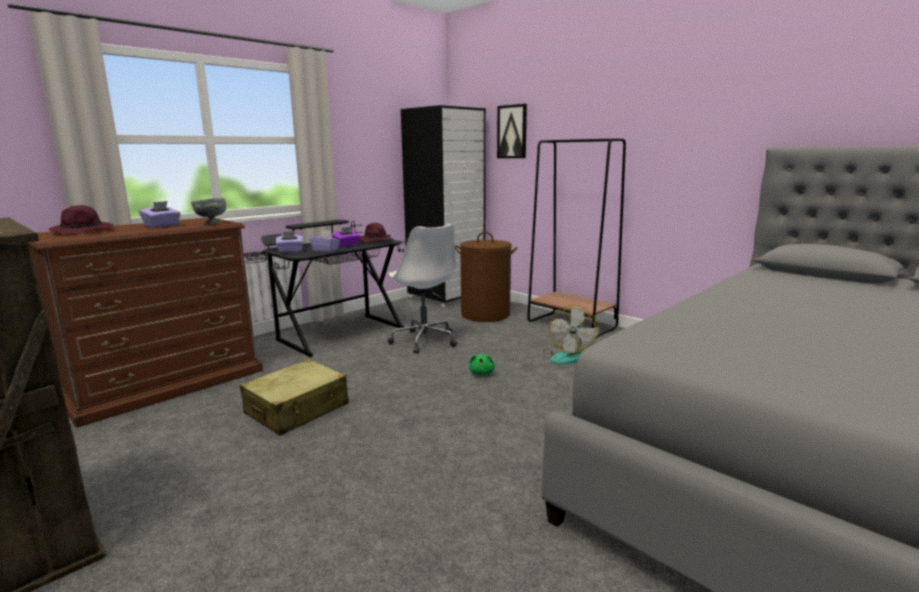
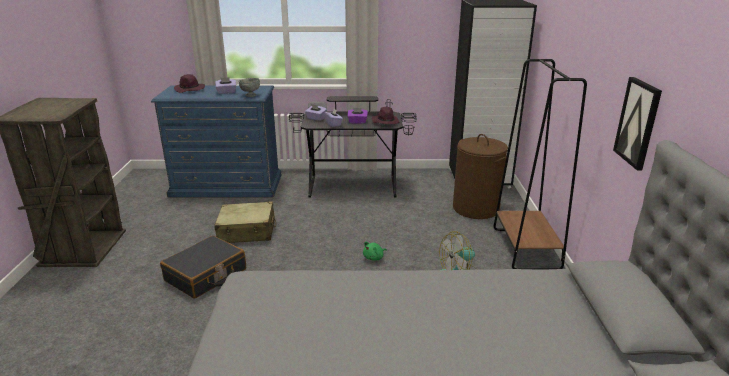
camera: 45 degrees right, 10 degrees up
brown dresser [27,217,263,427] -> blue dresser [151,85,281,198]
white office chair [388,224,457,354] -> none
picture [497,104,527,158] -> picture moved to [613,77,662,170]
none -> black suitcase [160,236,246,299]

